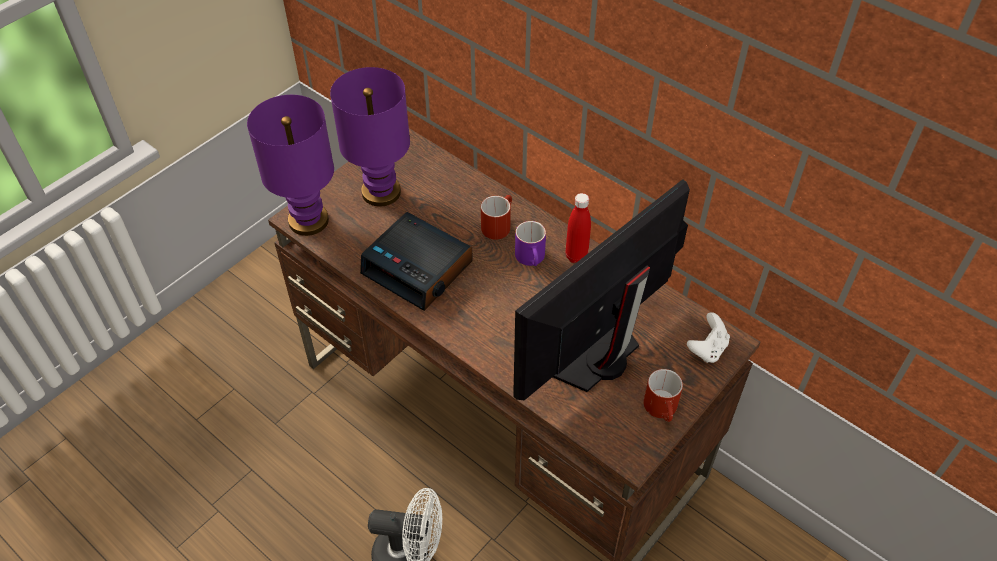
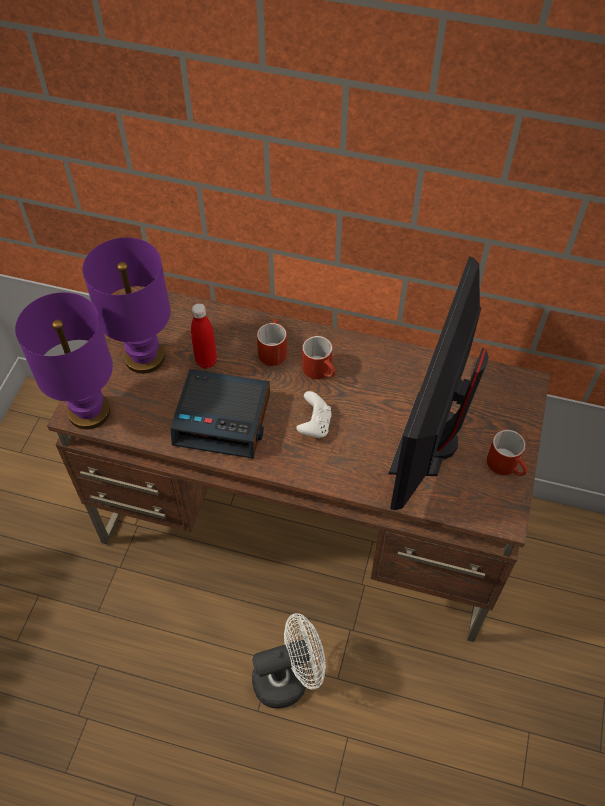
camera: 25 degrees left, 5 degrees up
purple mug [515,221,546,266] -> red mug [302,336,335,379]
red bottle [565,193,591,263] -> red bottle moved to [191,303,217,369]
white game controller [687,312,730,363] -> white game controller moved to [296,391,332,438]

